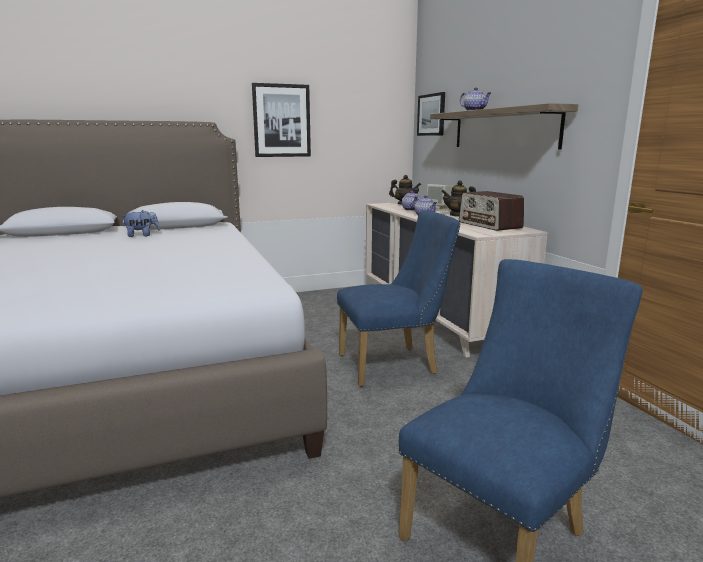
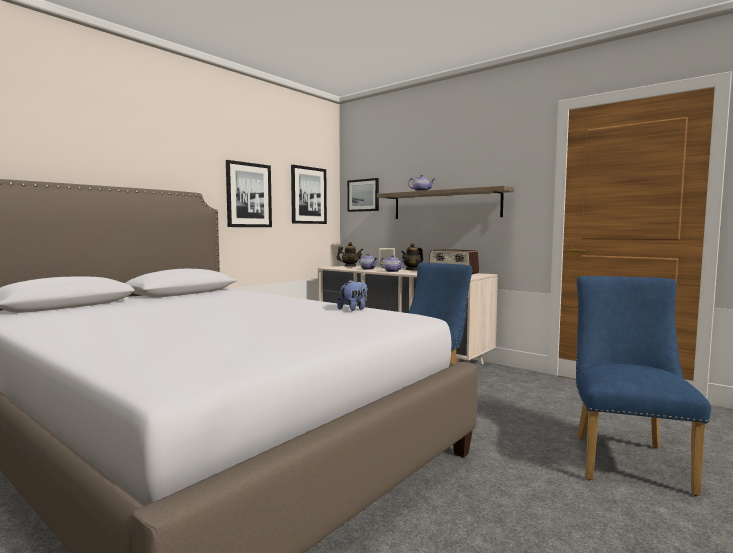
camera: 30 degrees left, 10 degrees down
plush toy [122,210,160,237] -> plush toy moved to [337,280,367,311]
none -> picture [291,165,327,224]

